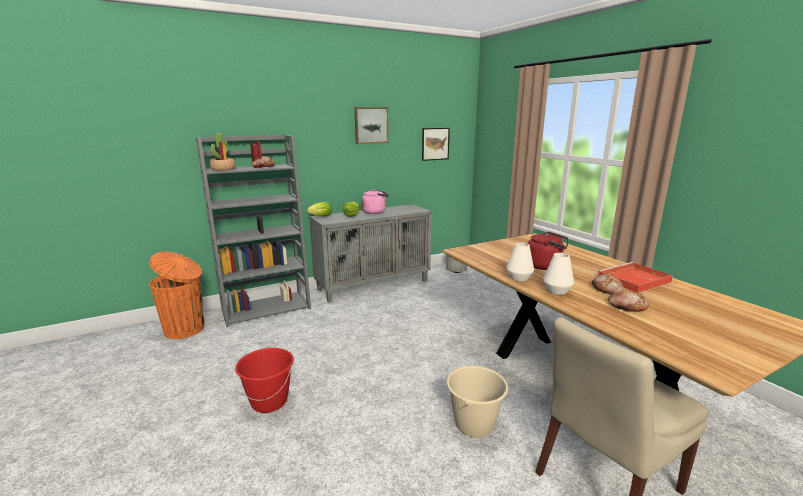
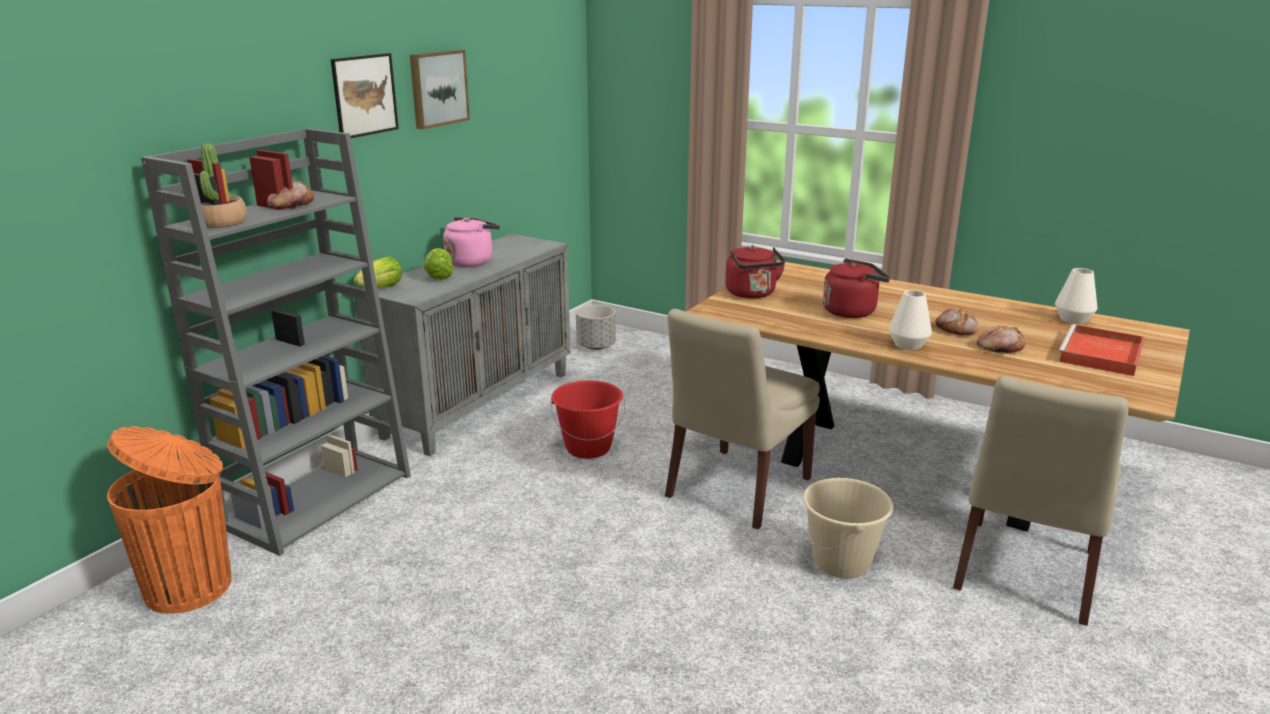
camera: 30 degrees left, 5 degrees up
red bucket [235,348,294,413] -> red bucket moved to [550,380,625,459]
picture [422,128,450,161] -> picture moved to [331,53,399,138]
white vase [506,242,534,281] -> white vase moved to [1055,268,1098,324]
red tray [597,262,673,293] -> red tray moved to [1057,324,1145,376]
none -> beige chair [665,309,820,529]
none -> red kettle [725,245,786,299]

